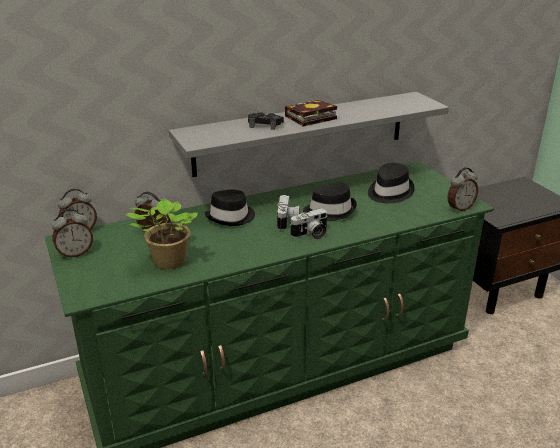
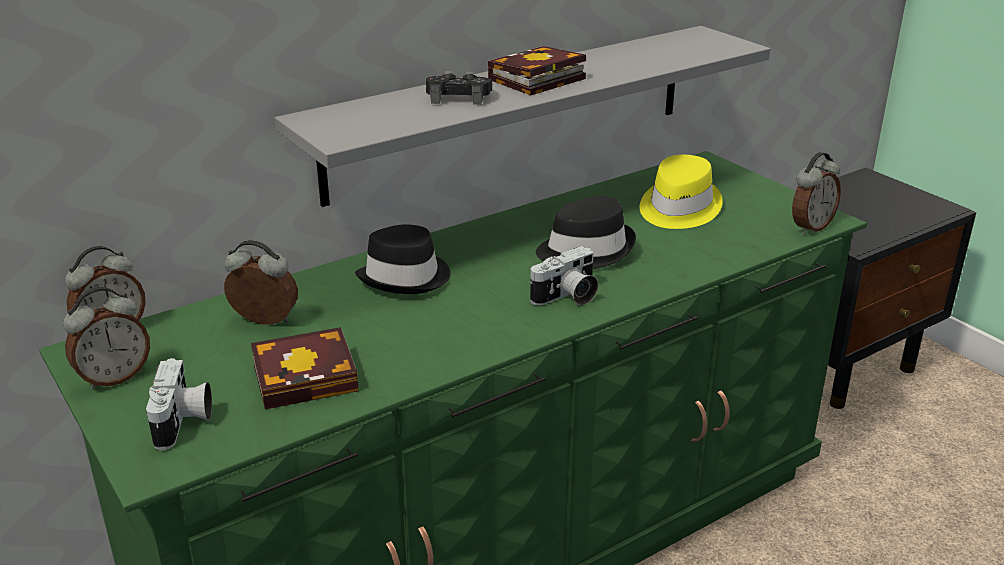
camera: 10 degrees left, 0 degrees up
potted plant [124,198,198,269] -> book [251,327,359,409]
camera [277,195,300,230] -> camera moved to [146,358,212,450]
black hat [368,163,415,203] -> yellow hat [640,155,723,229]

